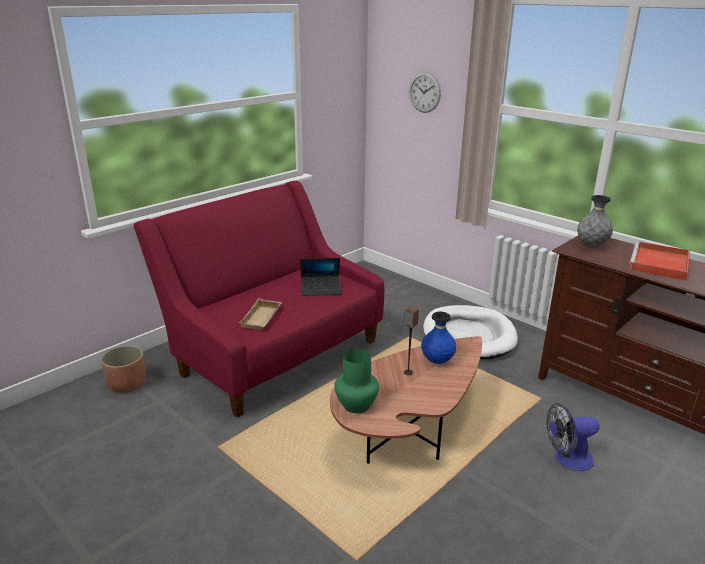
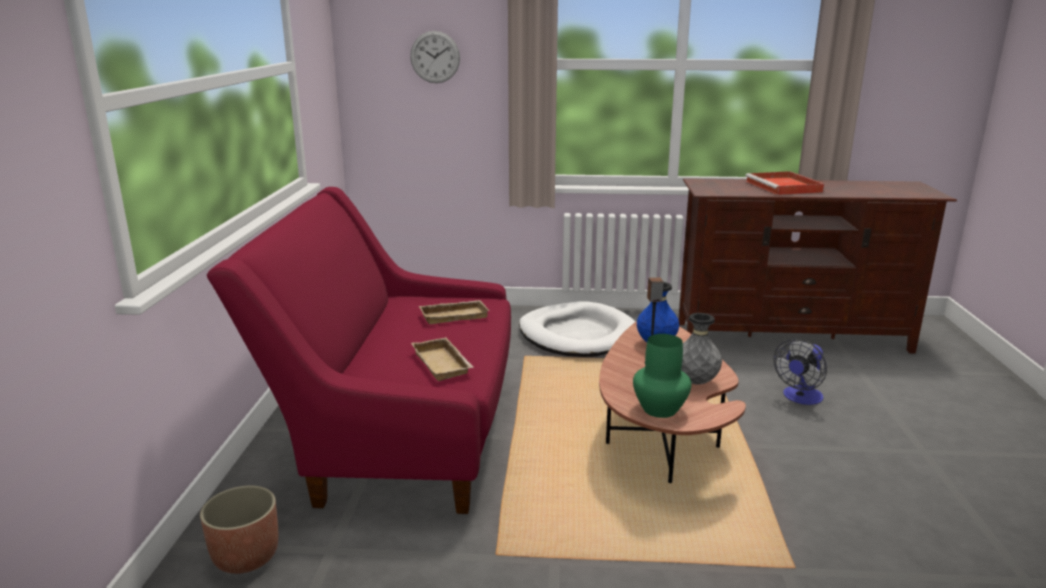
camera: 40 degrees left, 5 degrees down
laptop [301,258,341,296] -> beige tray [419,300,490,324]
grey vase [577,195,613,247] -> grey vase moved to [681,313,722,385]

